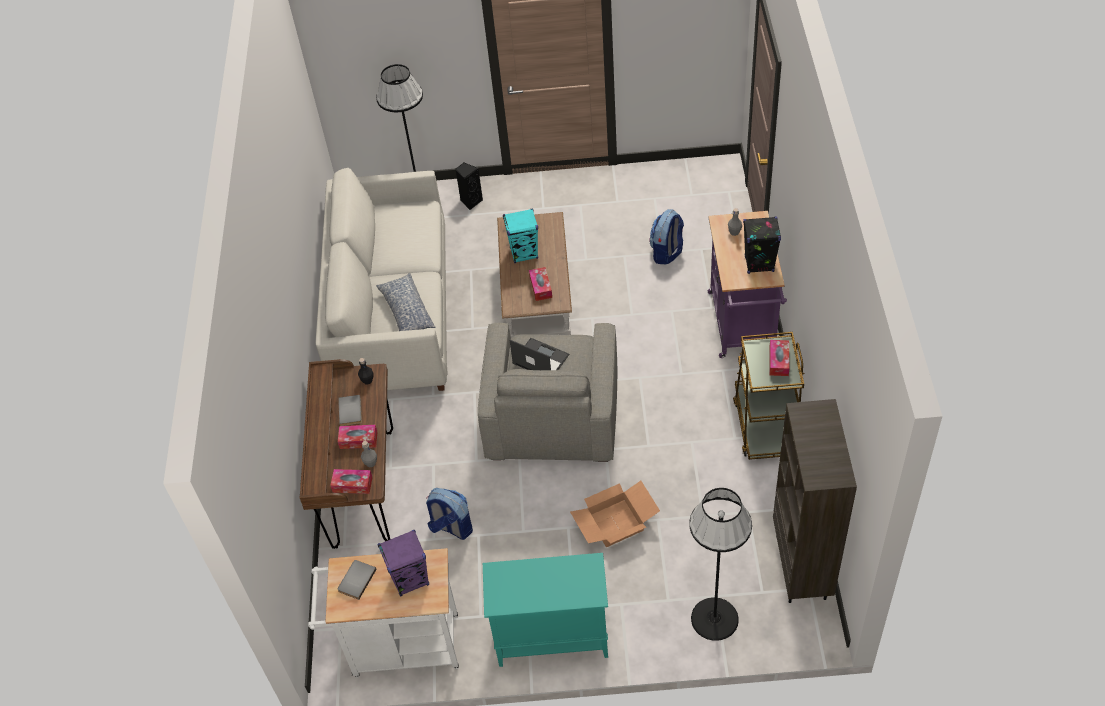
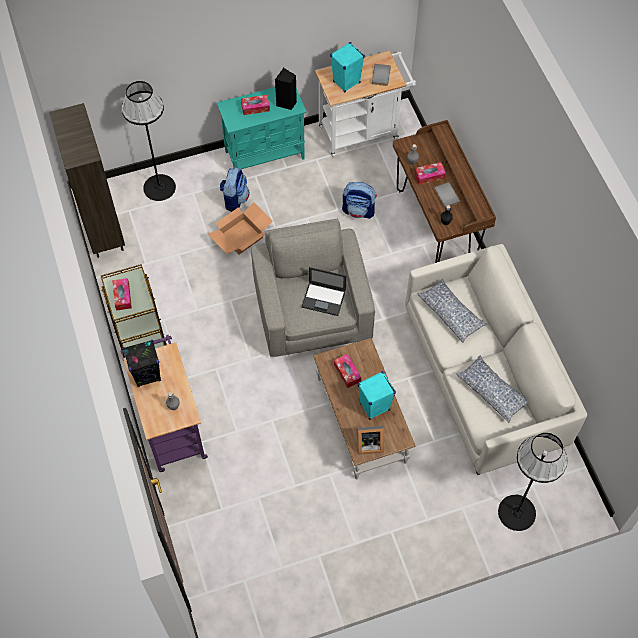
camera: 160 degrees right, 10 degrees up
tissue box [330,469,373,494] -> tissue box moved to [241,95,270,115]
purple speaker [377,530,429,596] -> turquoise speaker [330,42,365,93]
black speaker [455,163,483,210] -> black speaker moved to [275,68,297,110]
backpack [650,209,684,264] -> backpack moved to [220,167,249,212]
none -> picture frame [357,426,384,455]
none -> pillow [456,356,528,423]

